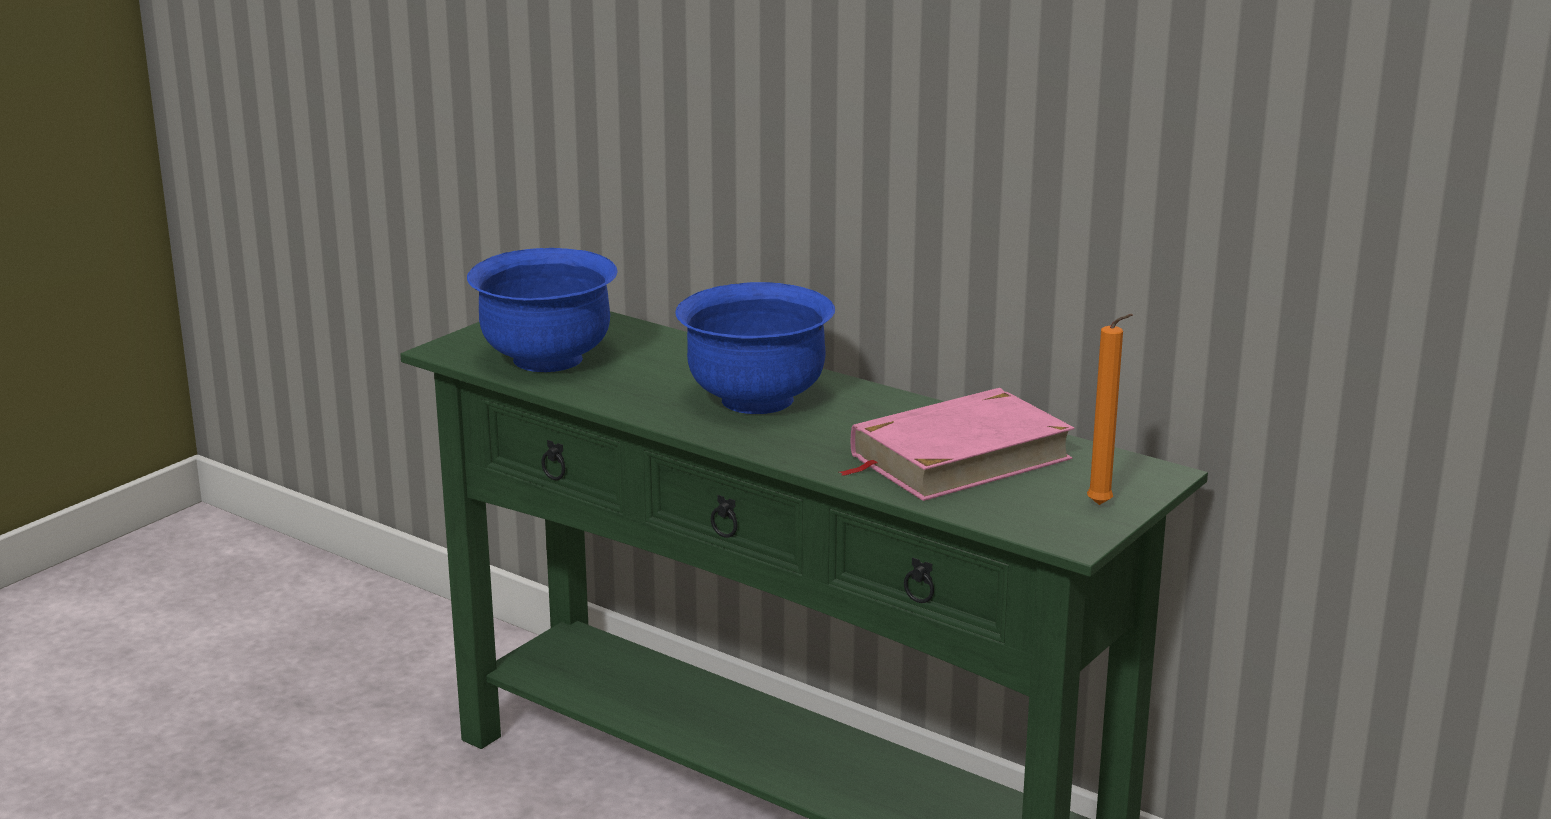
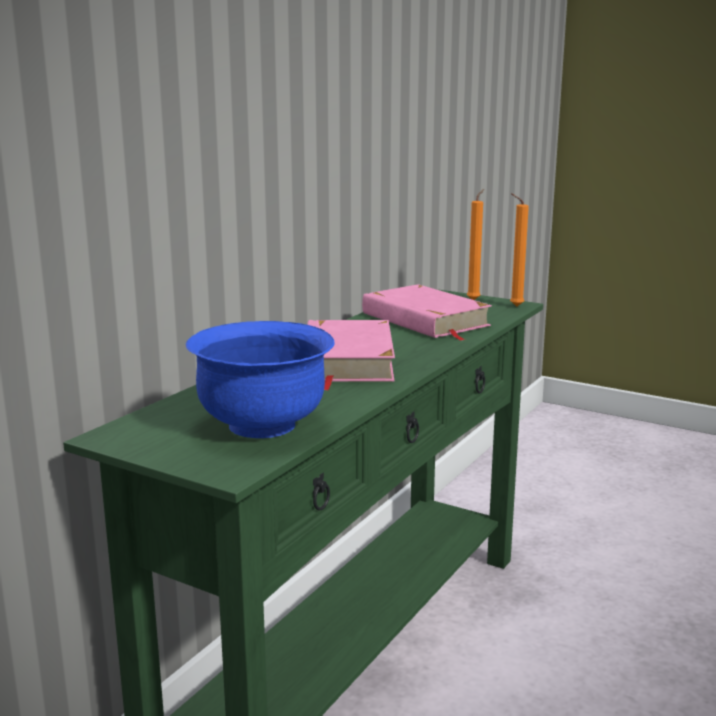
camera: 95 degrees left, 5 degrees down
blue bowl [676,282,835,414] -> pink book [307,320,395,391]
none -> orange candle [510,193,529,307]

